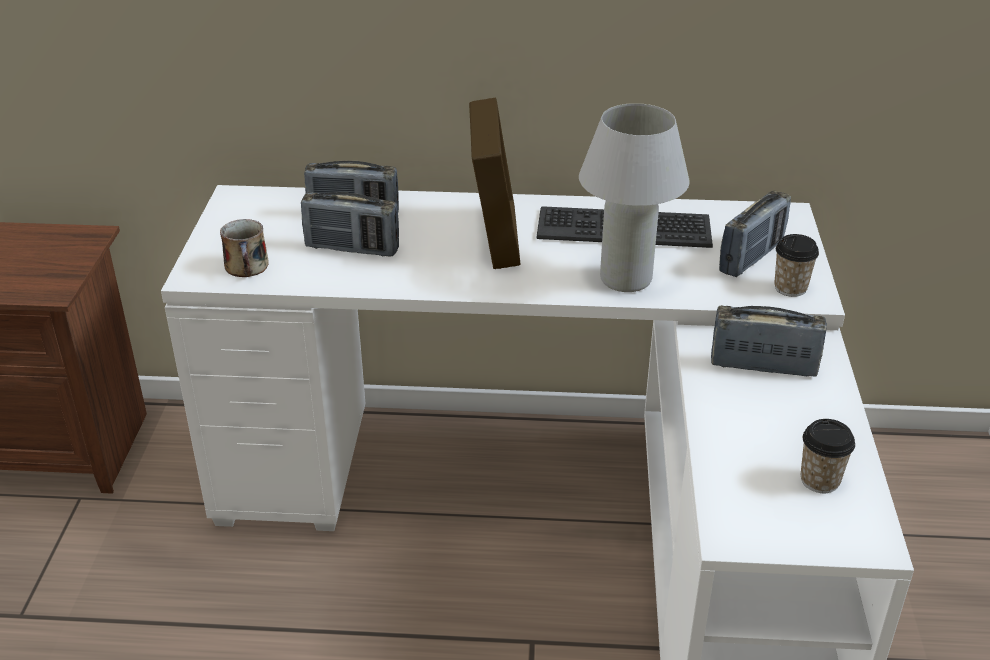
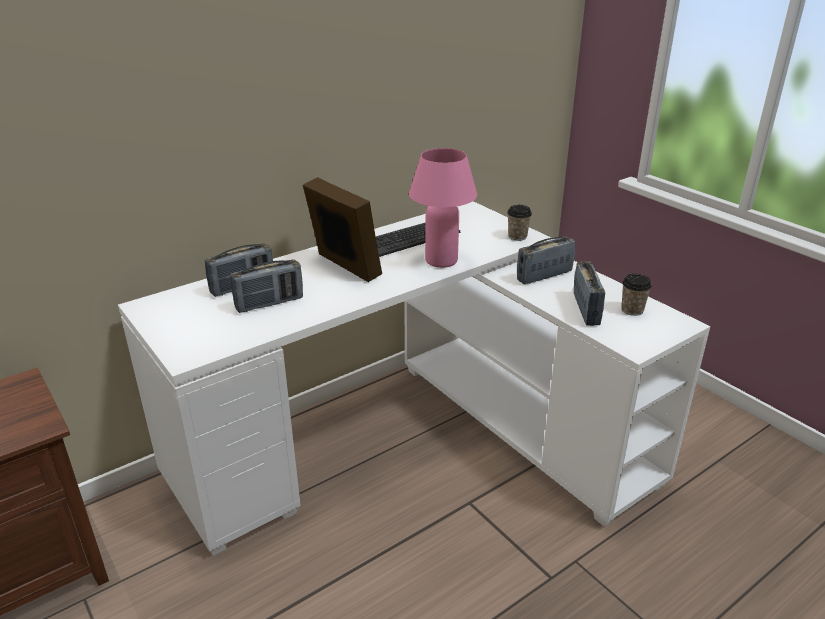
camera: 40 degrees left, 5 degrees down
mug [220,219,269,277] -> none
white table lamp [579,103,690,292] -> pink table lamp [409,148,477,268]
radio [719,191,791,277] -> radio moved to [574,261,605,326]

